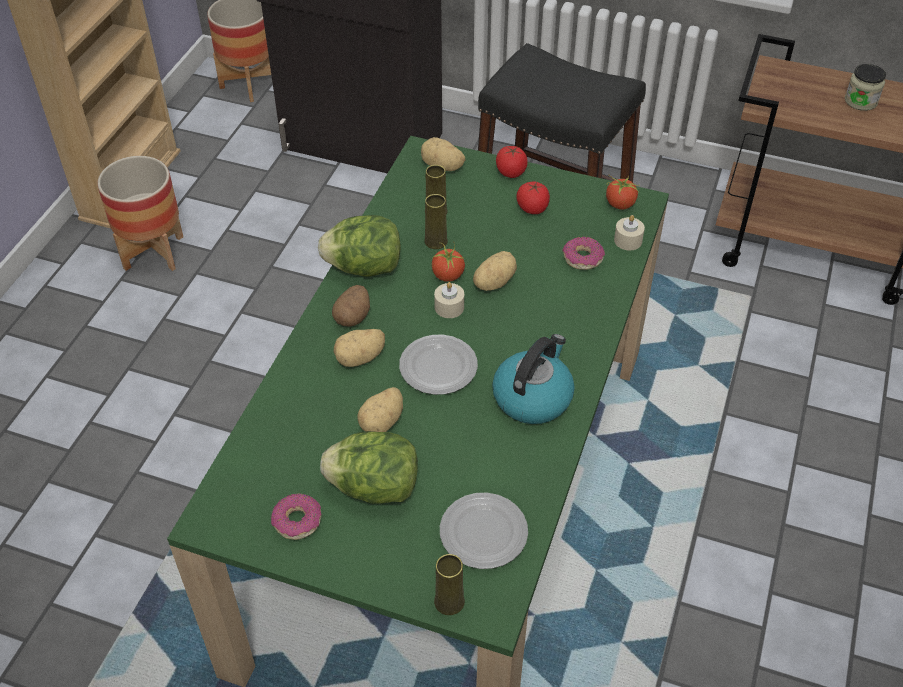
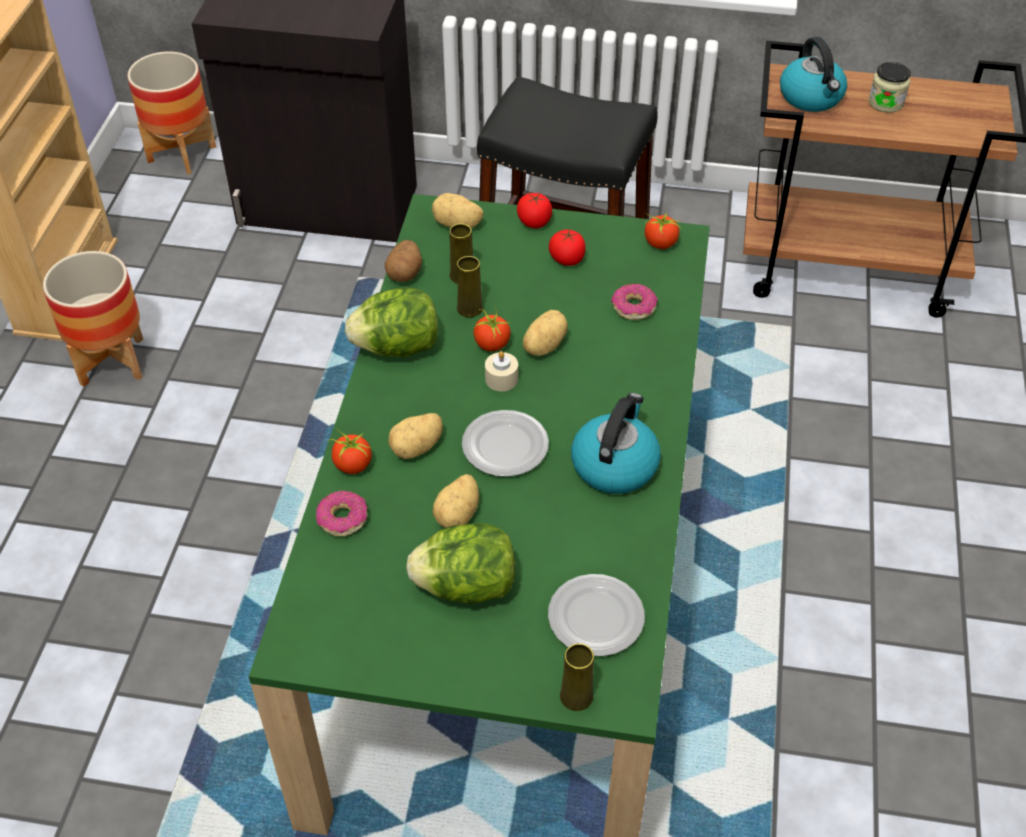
camera: 10 degrees left, 0 degrees up
donut [271,494,322,540] -> donut moved to [316,491,368,536]
potato [332,285,370,327] -> potato moved to [385,240,422,282]
beige candle [614,215,645,250] -> none
none -> tomato [328,428,372,474]
none -> kettle [780,37,847,112]

